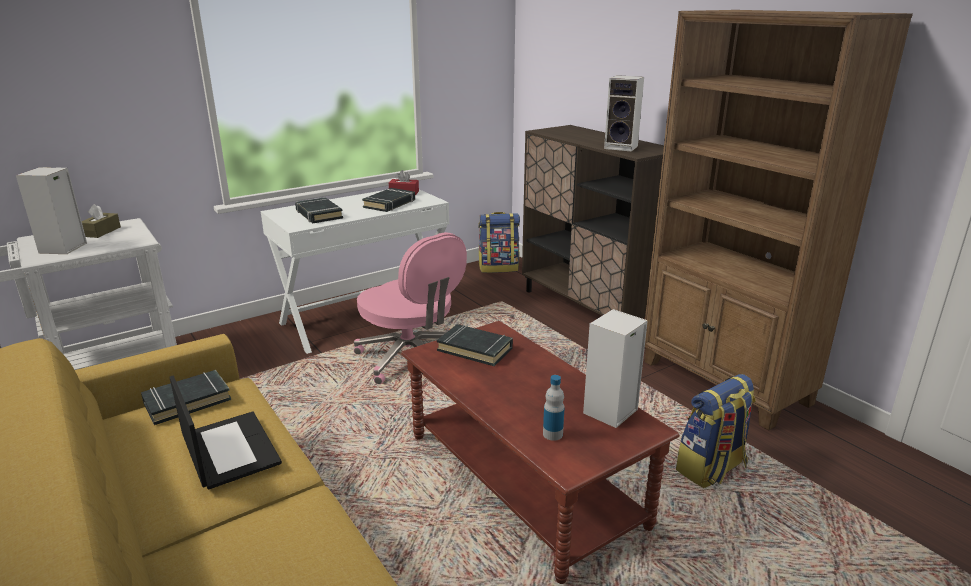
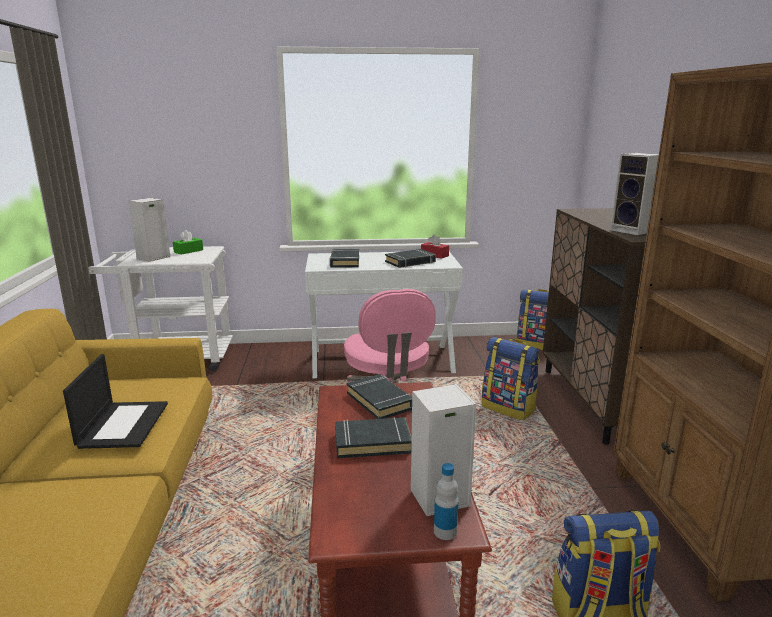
camera: 30 degrees right, 5 degrees down
brown tissue box [82,204,121,238] -> green tissue box [173,230,203,255]
black book [141,370,231,425] -> black book moved to [335,417,412,458]
bottle [543,375,565,441] -> bottle moved to [434,463,459,540]
none -> backpack [482,337,540,420]

